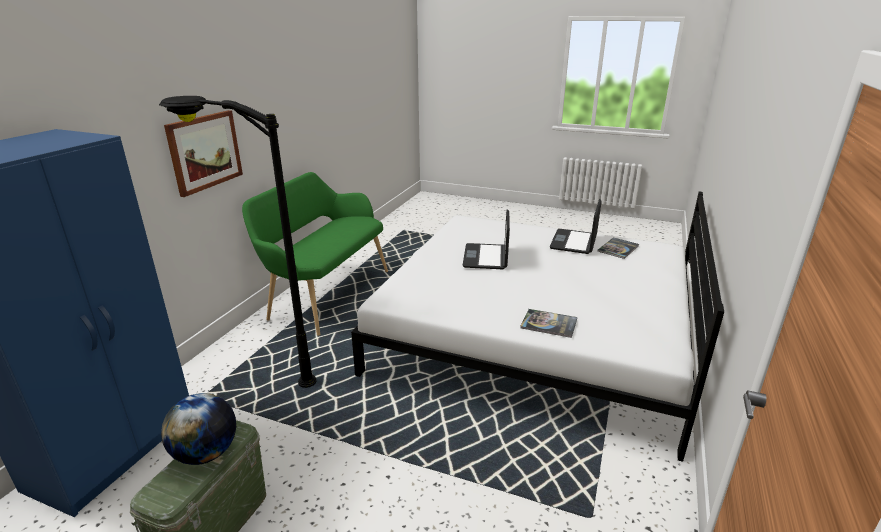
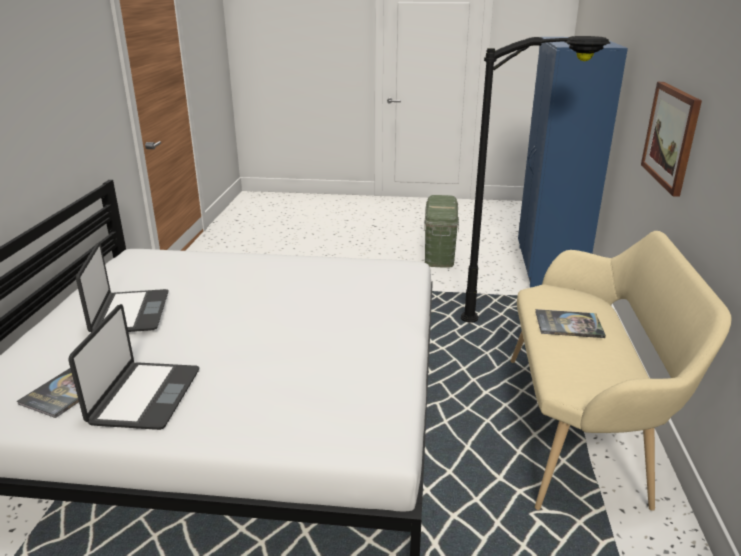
camera: 165 degrees right, 0 degrees up
globe [161,393,236,465] -> none
green bench [242,172,388,336] -> beige bench [511,231,732,511]
laptop [463,210,510,269] -> laptop moved to [76,242,168,332]
book [520,309,577,338] -> book moved to [536,309,606,338]

